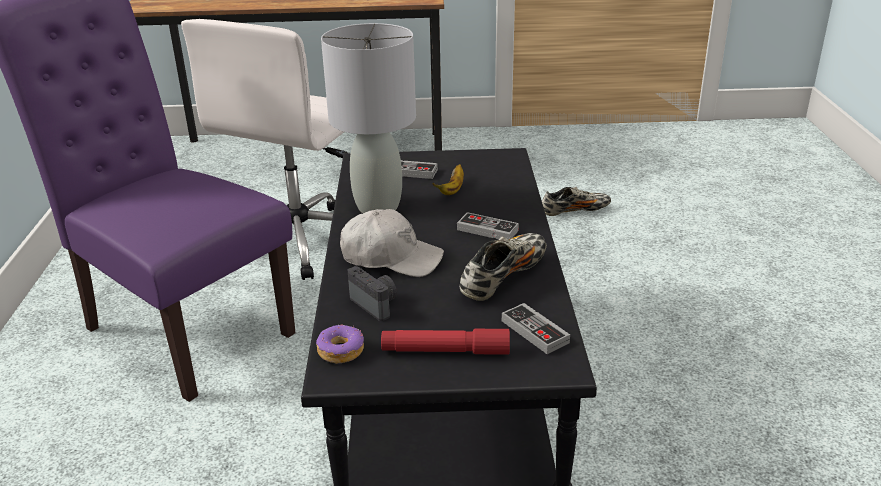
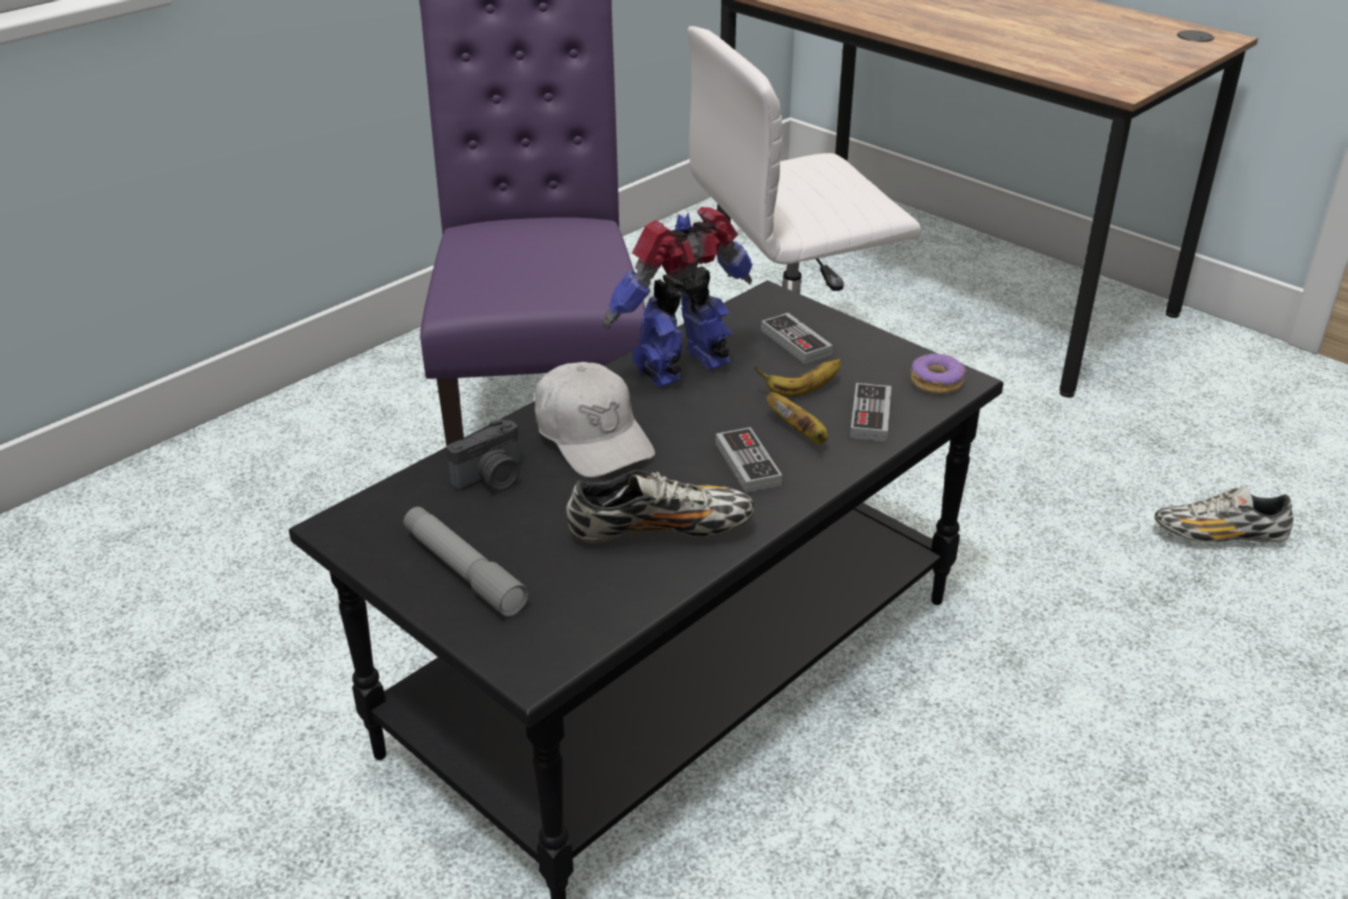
camera: 45 degrees right, 5 degrees up
donut [316,324,364,364] -> donut moved to [911,354,966,394]
grey table lamp [321,23,416,213] -> toy robot [603,207,753,387]
camera [348,266,397,321] -> camera turned 45 degrees clockwise [447,419,520,491]
red flashlight [381,329,510,355] -> grey flashlight [404,507,529,617]
game controller [502,303,570,354] -> game controller moved to [850,383,891,442]
shoe [542,186,611,216] -> shoe turned 150 degrees clockwise [1155,487,1293,543]
none -> banana [766,392,828,444]

